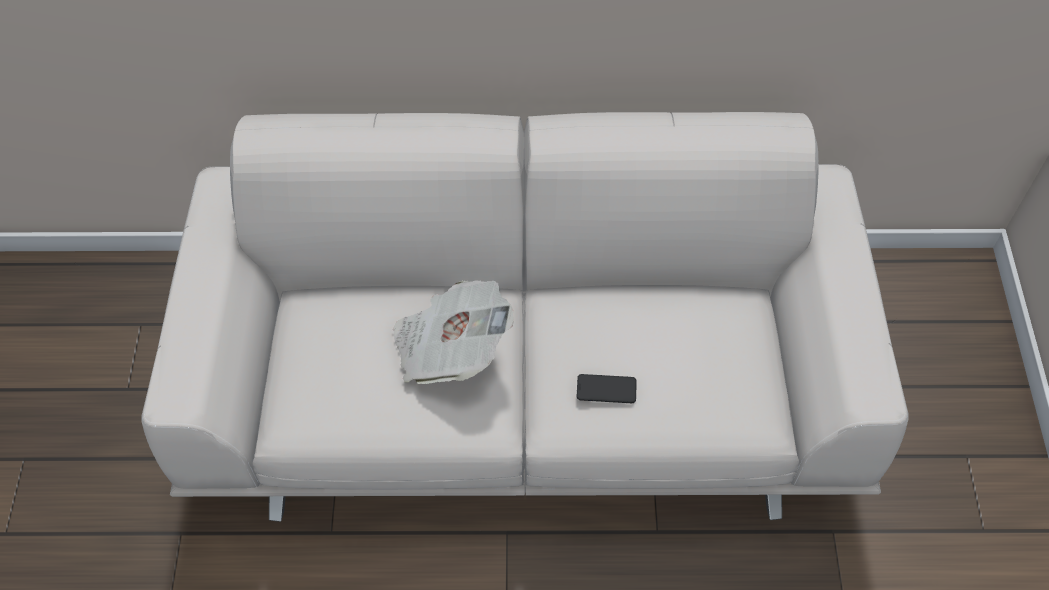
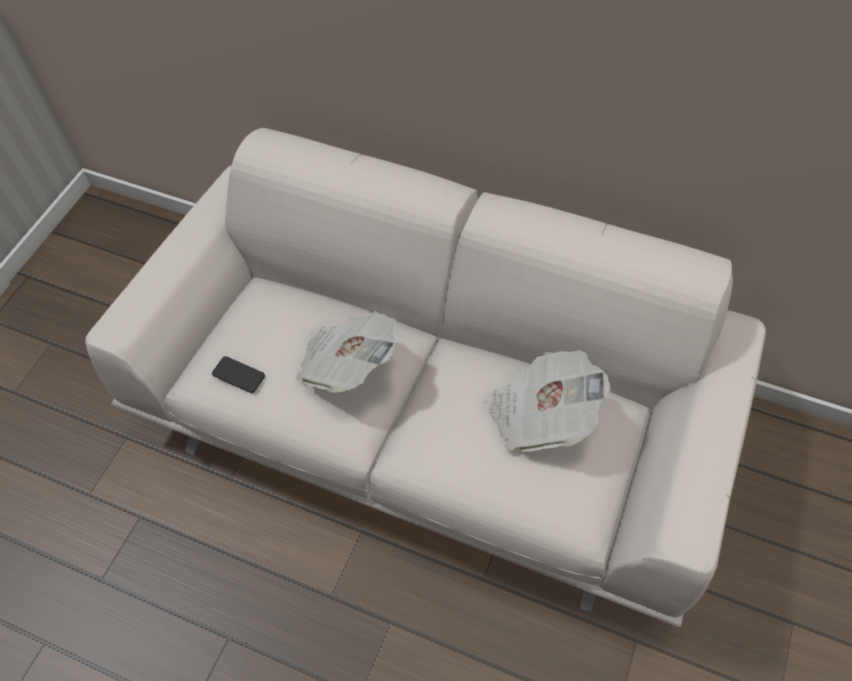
camera: 25 degrees right, 0 degrees up
phone [577,374,637,403] -> phone moved to [212,356,265,393]
none -> newspaper [485,350,610,452]

